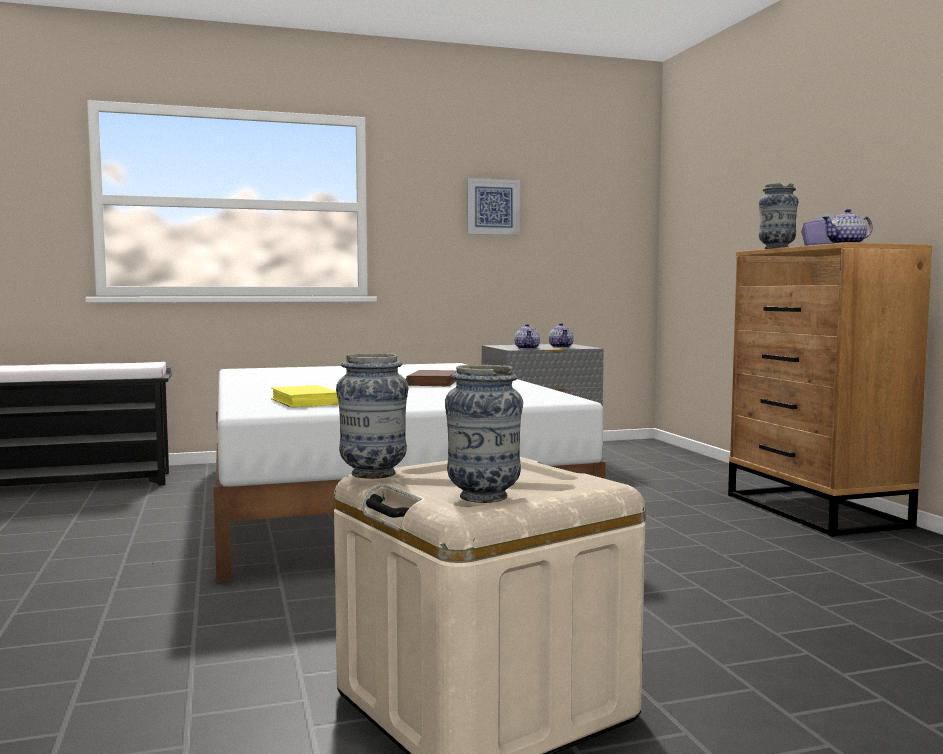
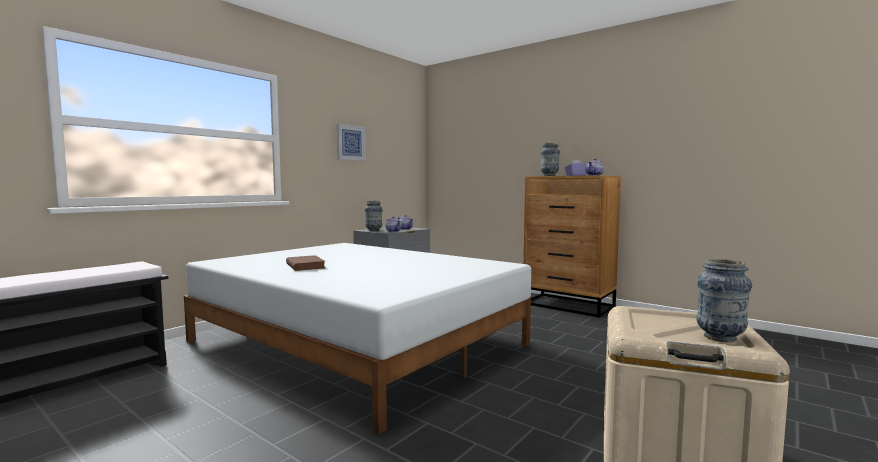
camera: 35 degrees left, 0 degrees up
yellow book [271,385,339,407] -> none
vase [336,353,409,479] -> vase moved to [365,201,383,231]
brown book [406,370,457,386] -> brown book moved to [286,255,326,271]

